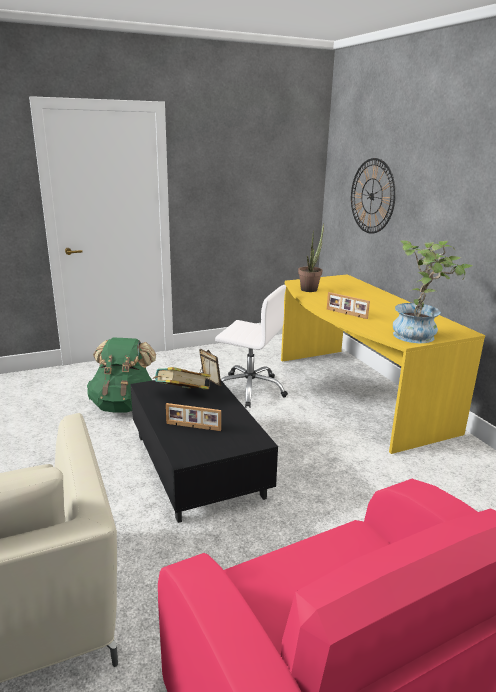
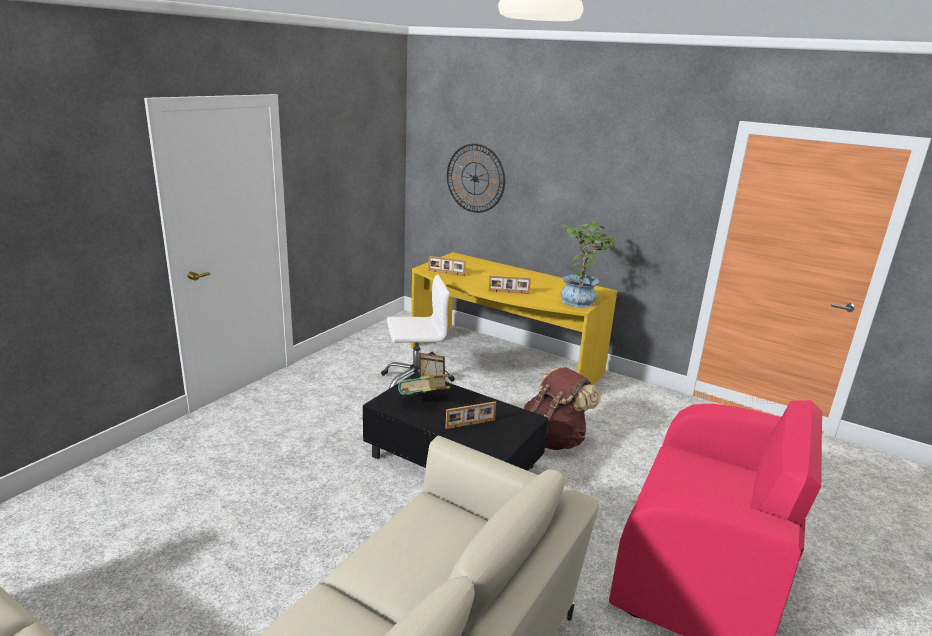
camera: 35 degrees left, 0 degrees up
green backpack [87,338,156,413] -> none
potted plant [298,223,324,292] -> picture frame [428,256,466,276]
none -> brown backpack [524,367,601,450]

